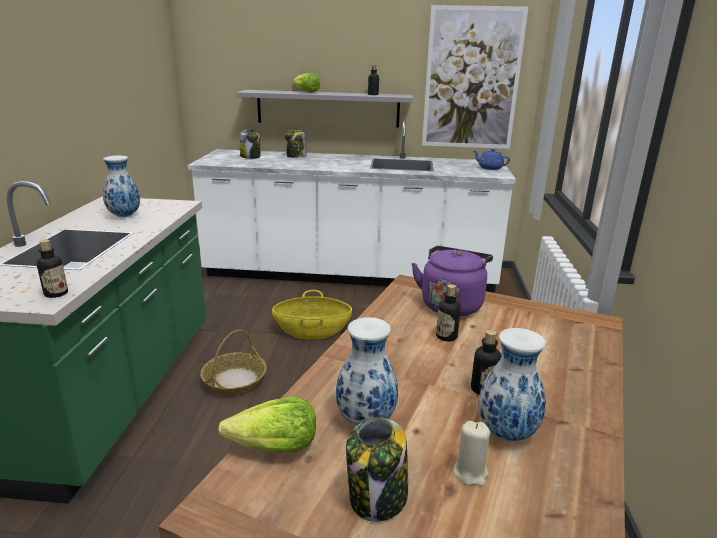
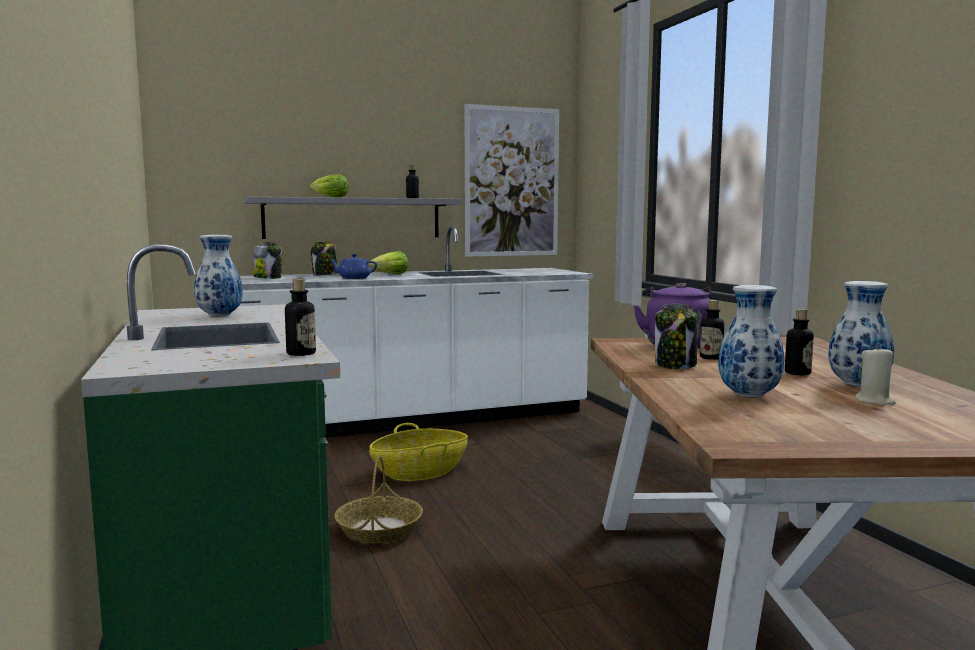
camera: 25 degrees left, 15 degrees down
lettuce [218,397,316,452] -> lettuce moved to [369,251,408,274]
jar [346,417,408,522] -> jar moved to [655,304,697,369]
blue teapot [472,149,510,170] -> blue teapot moved to [329,254,377,279]

